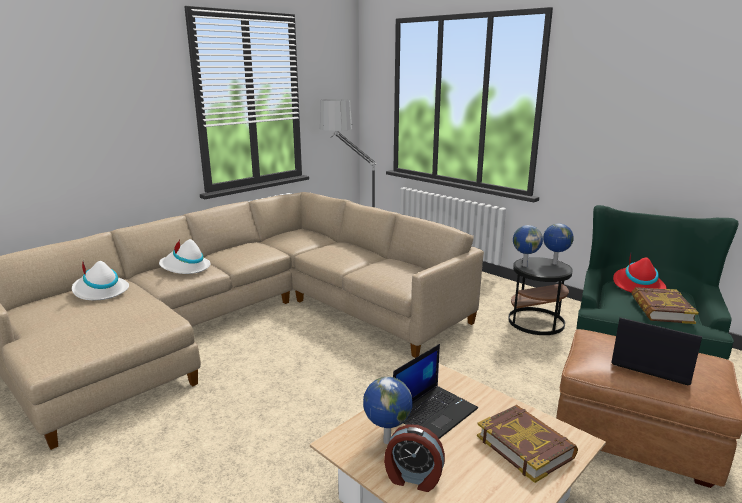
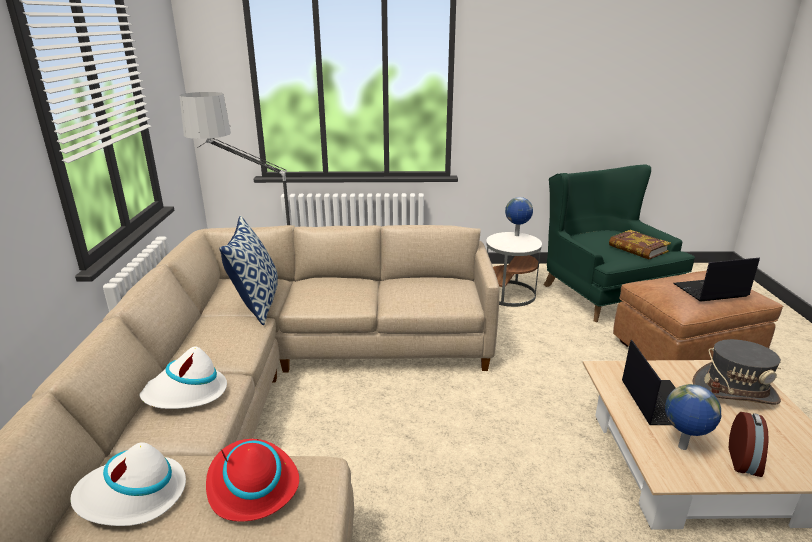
camera: 45 degrees left, 5 degrees up
alarm clock [384,424,445,492] -> alarm clock turned 45 degrees counterclockwise [729,412,769,477]
book [477,405,578,483] -> grey hat [693,339,781,405]
black side table [508,257,573,335] -> white side table [486,232,542,307]
globe [513,225,543,267] -> none
red hat [613,253,667,293] -> red hat moved to [206,439,299,522]
none -> pillow [219,216,278,325]

